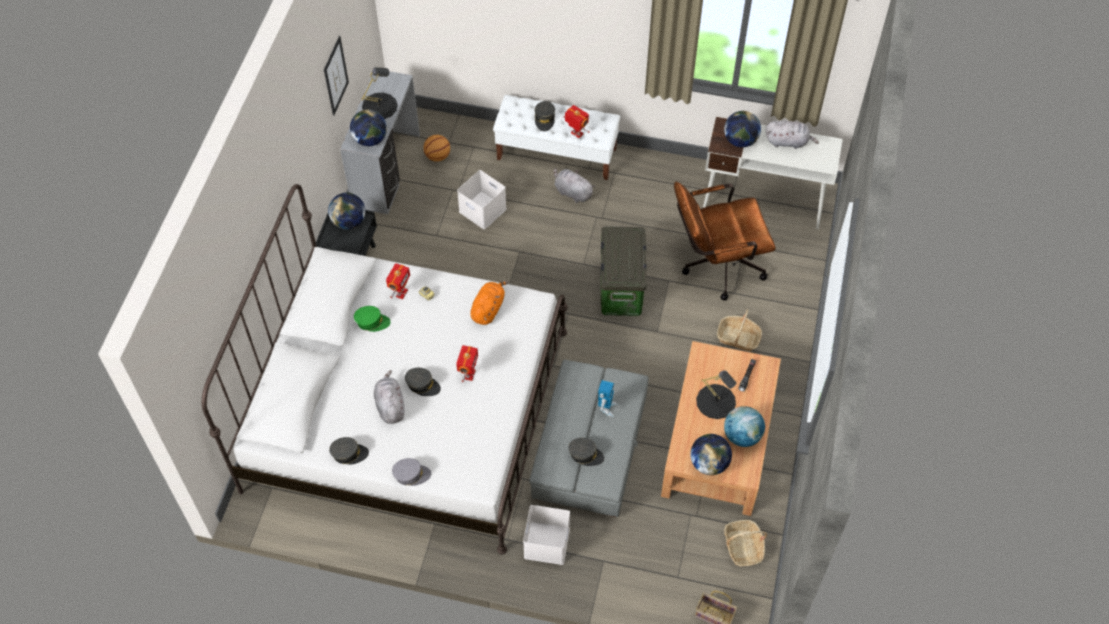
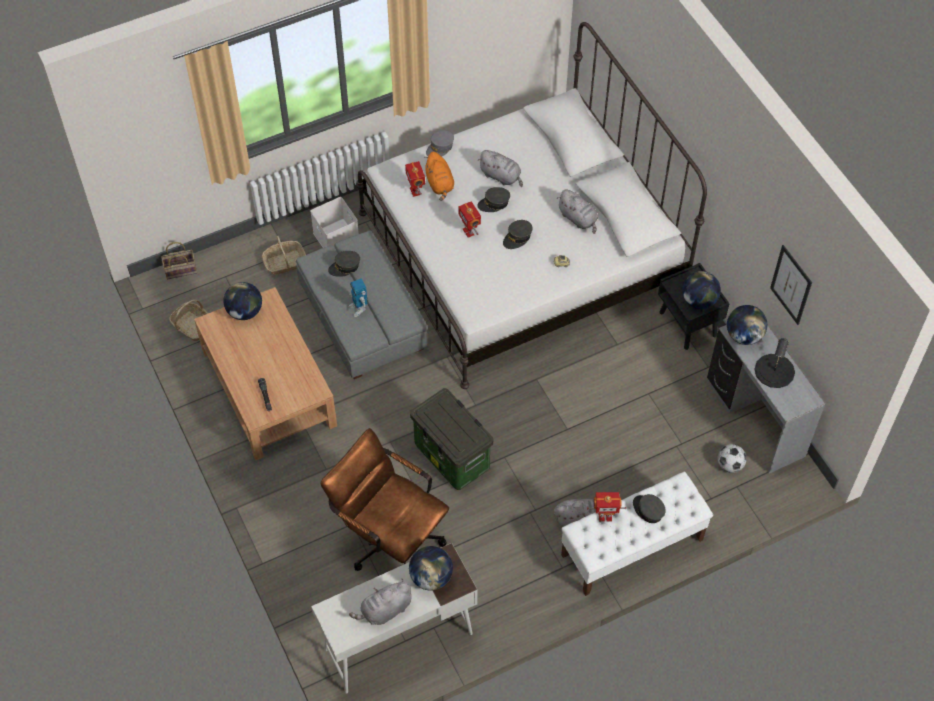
camera: 140 degrees right, 0 degrees up
grey cap [329,437,369,464] -> grey cap moved to [503,220,532,249]
green cap [354,306,391,332] -> grey plush toy [557,190,598,234]
toy robot [386,263,410,299] -> toy robot moved to [405,161,425,197]
basketball [423,135,450,162] -> football [718,444,747,473]
white storage box [457,170,507,229] -> none
orange plush toy [470,281,509,325] -> orange plush toy moved to [424,152,454,201]
brown office chair [674,182,776,301] -> brown office chair turned 90 degrees counterclockwise [320,428,449,571]
black table lamp [696,370,737,419] -> none
basket [717,310,762,351] -> basket moved to [262,236,306,275]
globe [724,406,765,447] -> none

